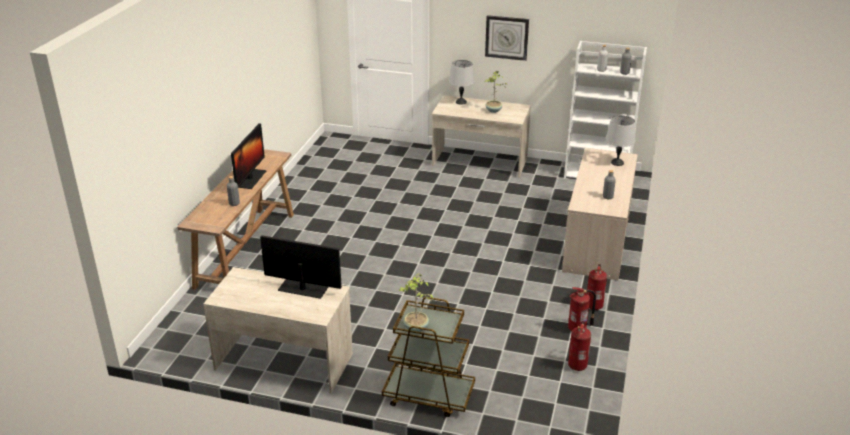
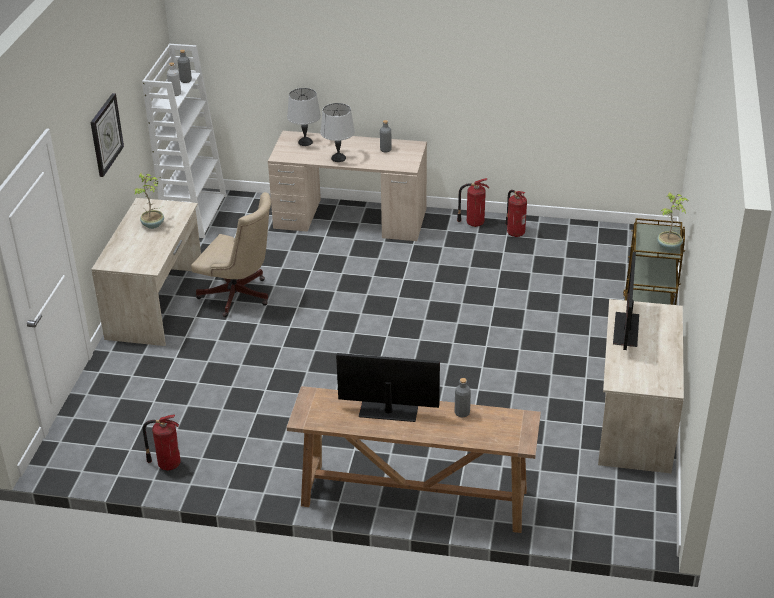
camera: 95 degrees left, 5 degrees up
grey table lamp [449,60,475,105] -> grey table lamp moved to [320,103,355,162]
fire extinguisher [568,321,591,371] -> fire extinguisher moved to [143,415,181,470]
none -> beige office chair [191,192,271,317]

